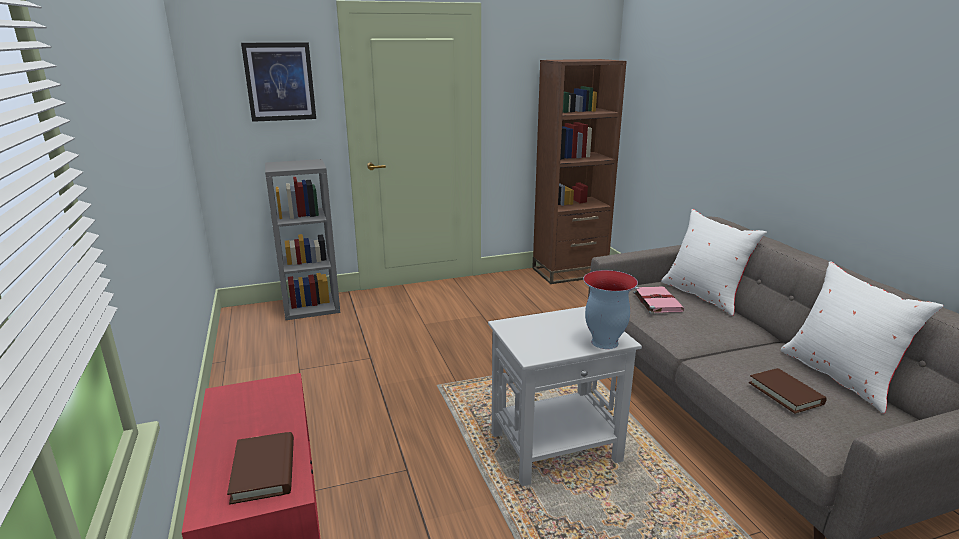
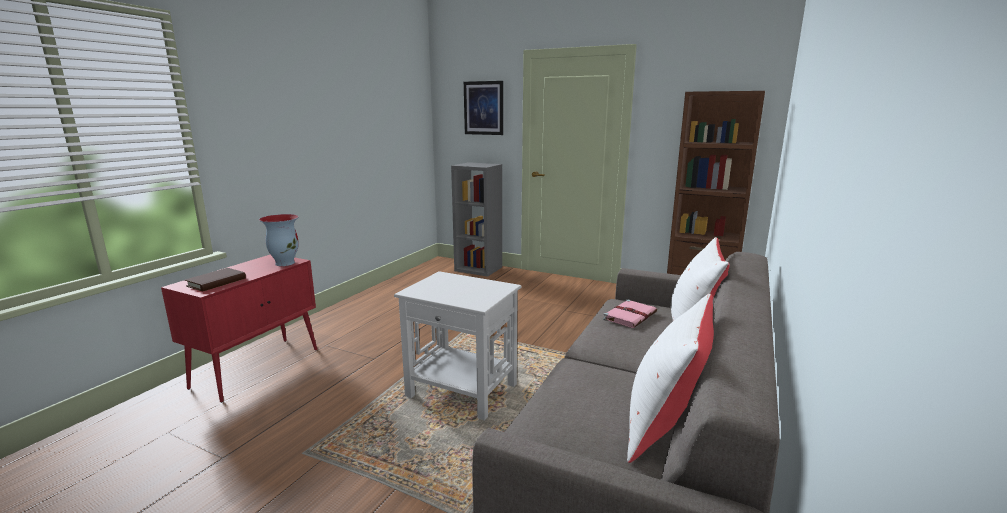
camera: 45 degrees right, 5 degrees down
vase [583,270,638,349] -> vase moved to [259,214,299,266]
brown book [749,368,827,414] -> none

